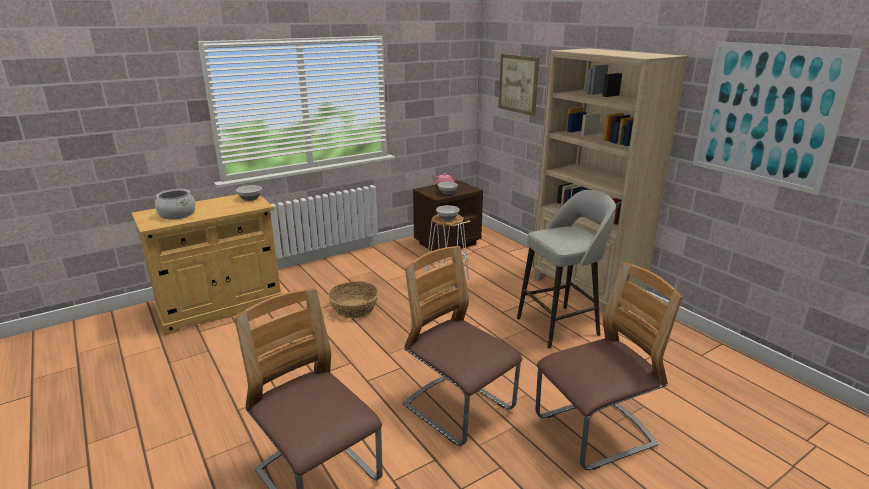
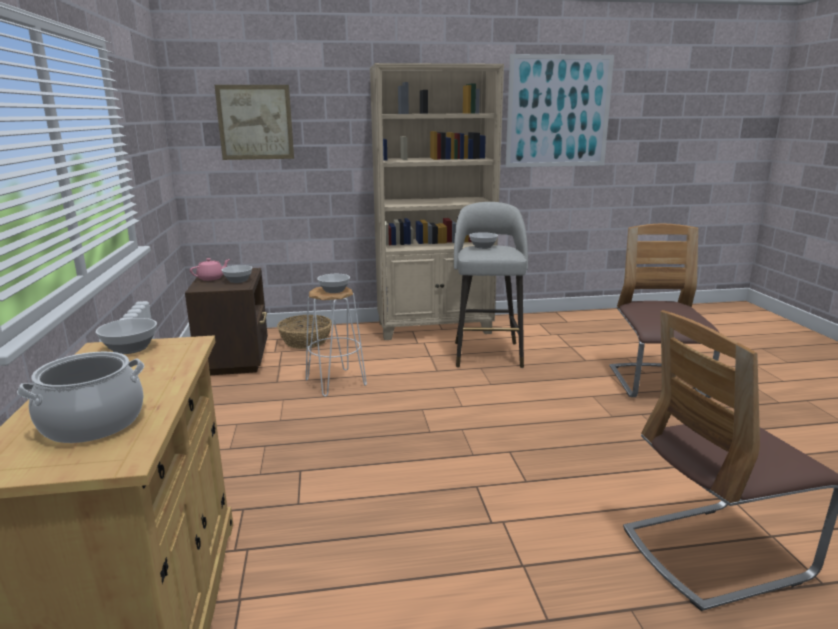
camera: 65 degrees left, 5 degrees down
basket [328,281,379,318] -> basket moved to [277,315,332,349]
chair [403,246,522,446] -> none
none -> bowl [469,232,498,249]

